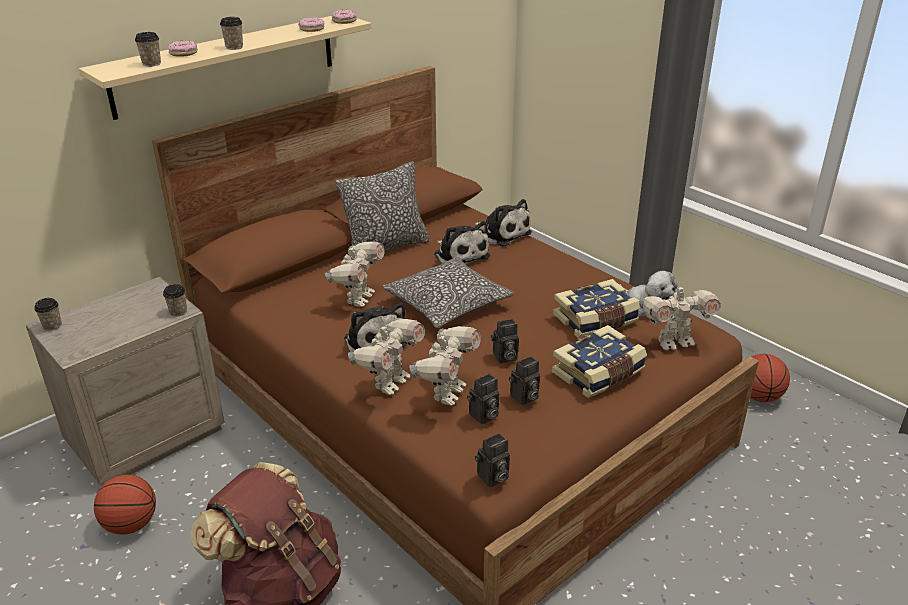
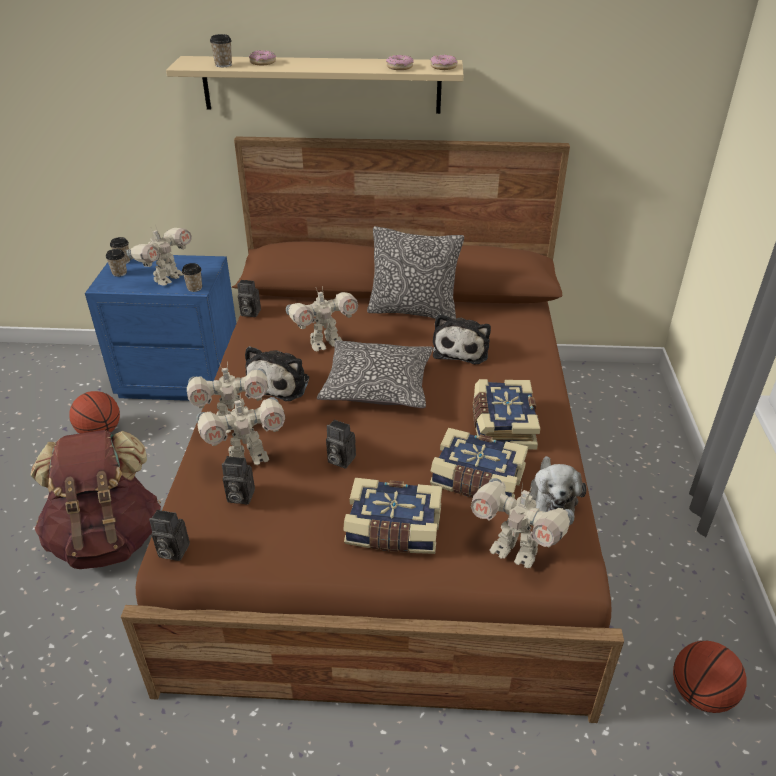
camera: 45 degrees right, 5 degrees up
beige nightstand [26,276,225,487] -> blue nightstand [85,255,236,401]
cup [220,17,243,50] -> cup moved to [106,249,127,277]
plush toy [474,199,532,247] -> none
camera [509,356,540,405] -> camera moved to [237,280,261,317]
none -> toy robot [126,225,192,286]
none -> book [473,379,540,450]

